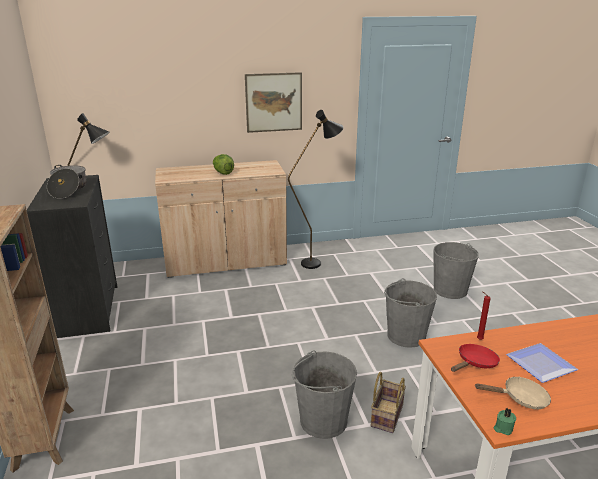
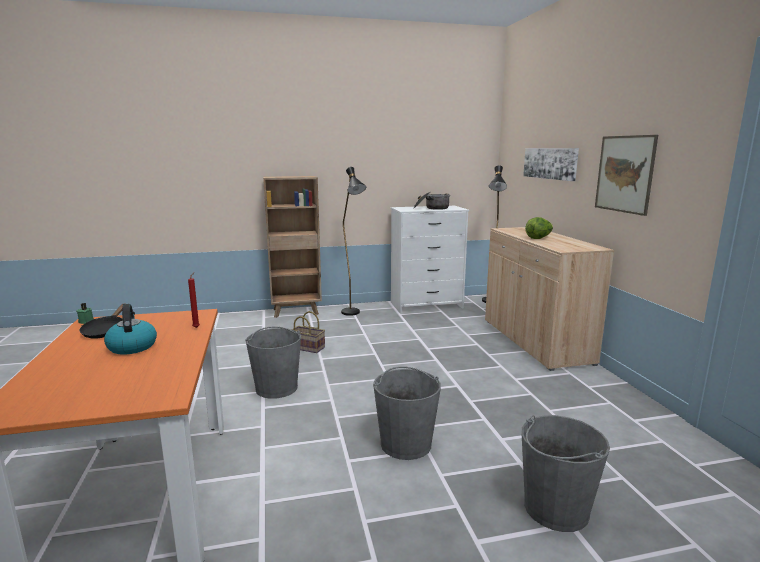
camera: 90 degrees right, 10 degrees down
black dresser [27,175,117,338] -> white dresser [391,206,469,313]
black floor lamp [288,110,344,269] -> black floor lamp moved to [341,167,366,316]
basket [371,372,406,433] -> basket moved to [292,311,325,353]
red frying pan [451,344,500,372] -> none
beige frying pan [475,376,551,409] -> black frying pan [79,303,126,339]
plate [506,343,578,383] -> kettle [104,304,157,354]
none -> picture [523,148,579,181]

